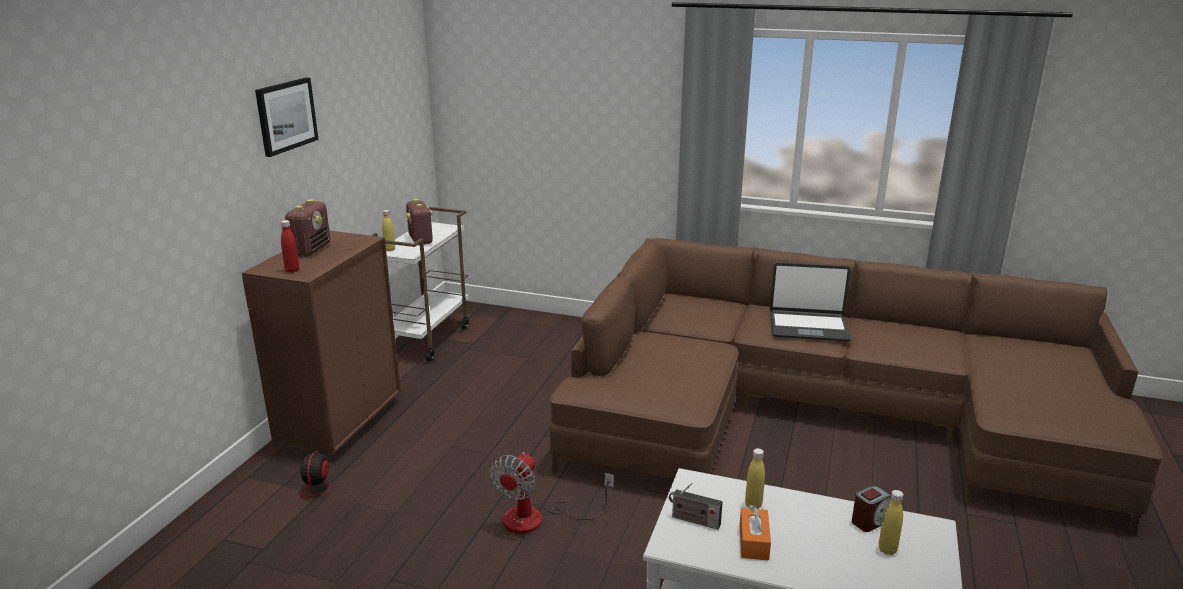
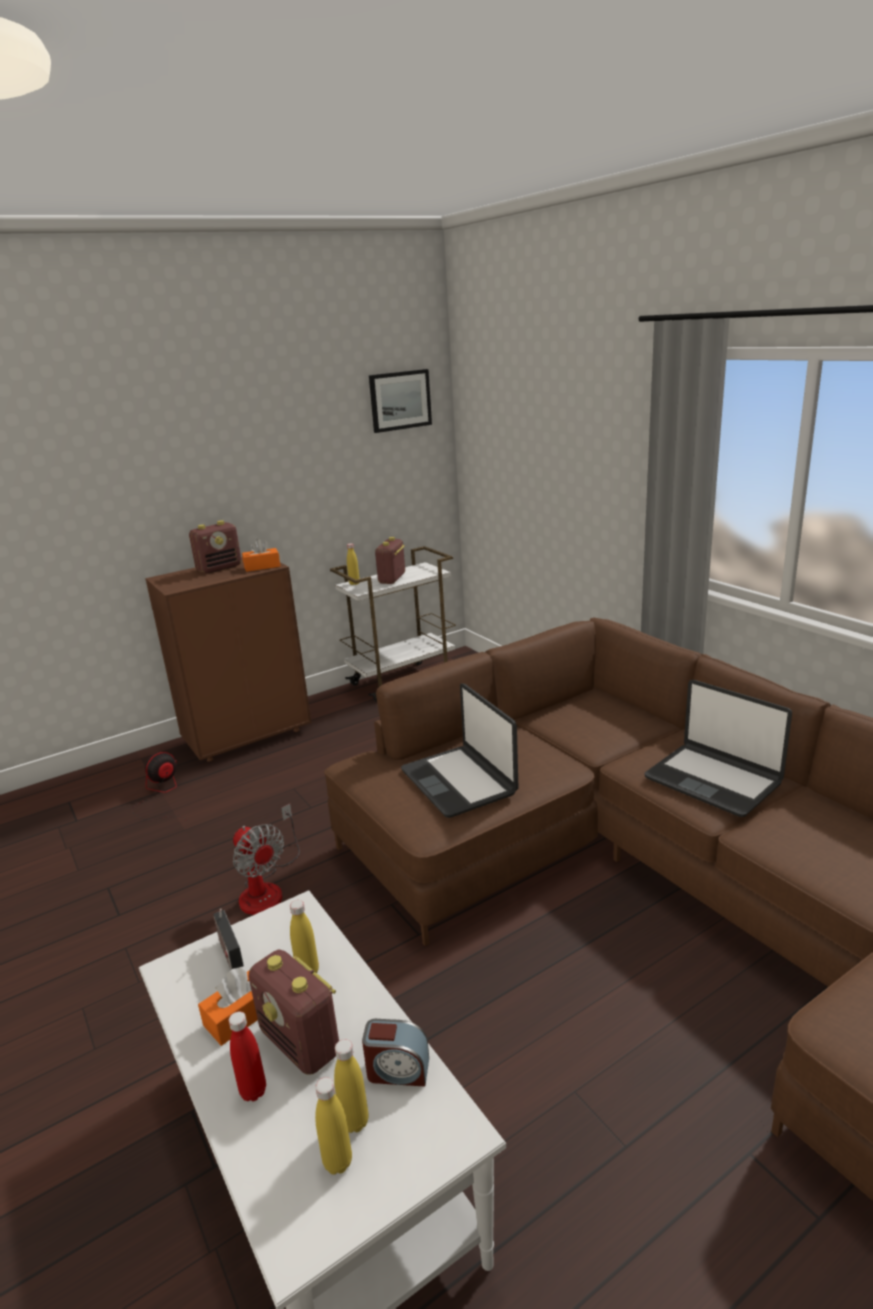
camera: 40 degrees right, 0 degrees up
picture [255,77,319,157] -> picture moved to [369,369,432,433]
red bottle [281,220,299,273] -> red bottle moved to [229,1011,266,1101]
fan [490,452,614,534] -> fan turned 105 degrees counterclockwise [233,804,300,915]
none -> orange tissue box [242,539,280,572]
none -> radio [249,949,339,1075]
none -> yellow bottle [315,1077,352,1174]
none -> laptop [401,684,519,818]

